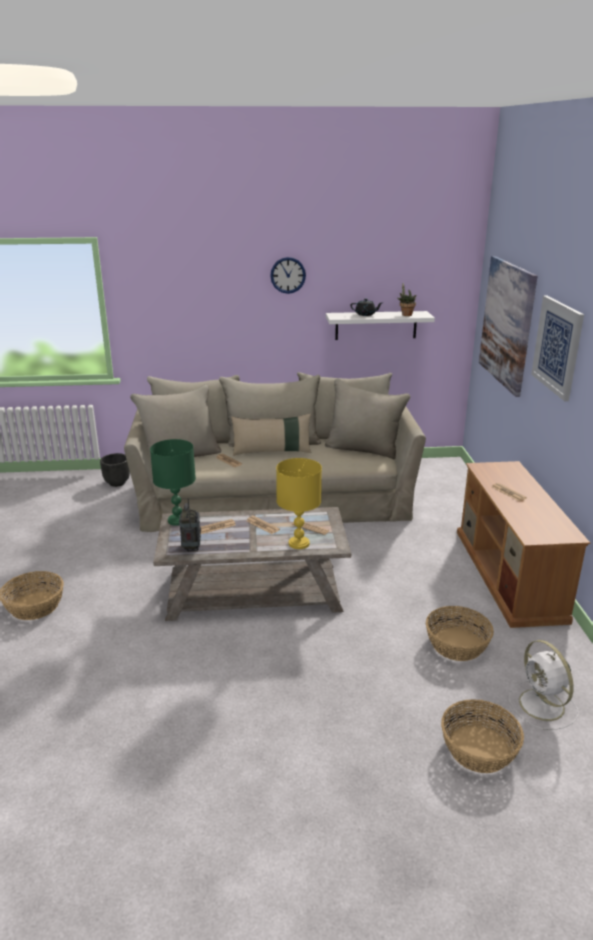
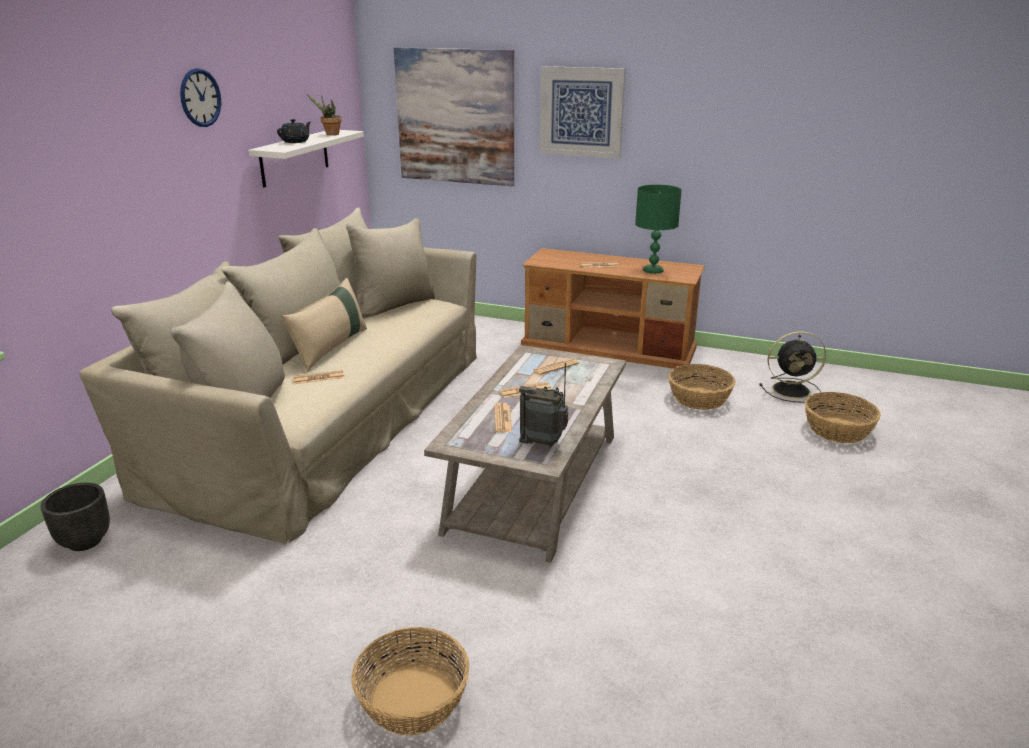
camera: 65 degrees left, 0 degrees up
green table lamp [150,439,196,526] -> green table lamp moved to [635,185,682,274]
yellow table lamp [276,458,322,549] -> none
white fan [509,640,578,730] -> black fan [760,331,826,403]

